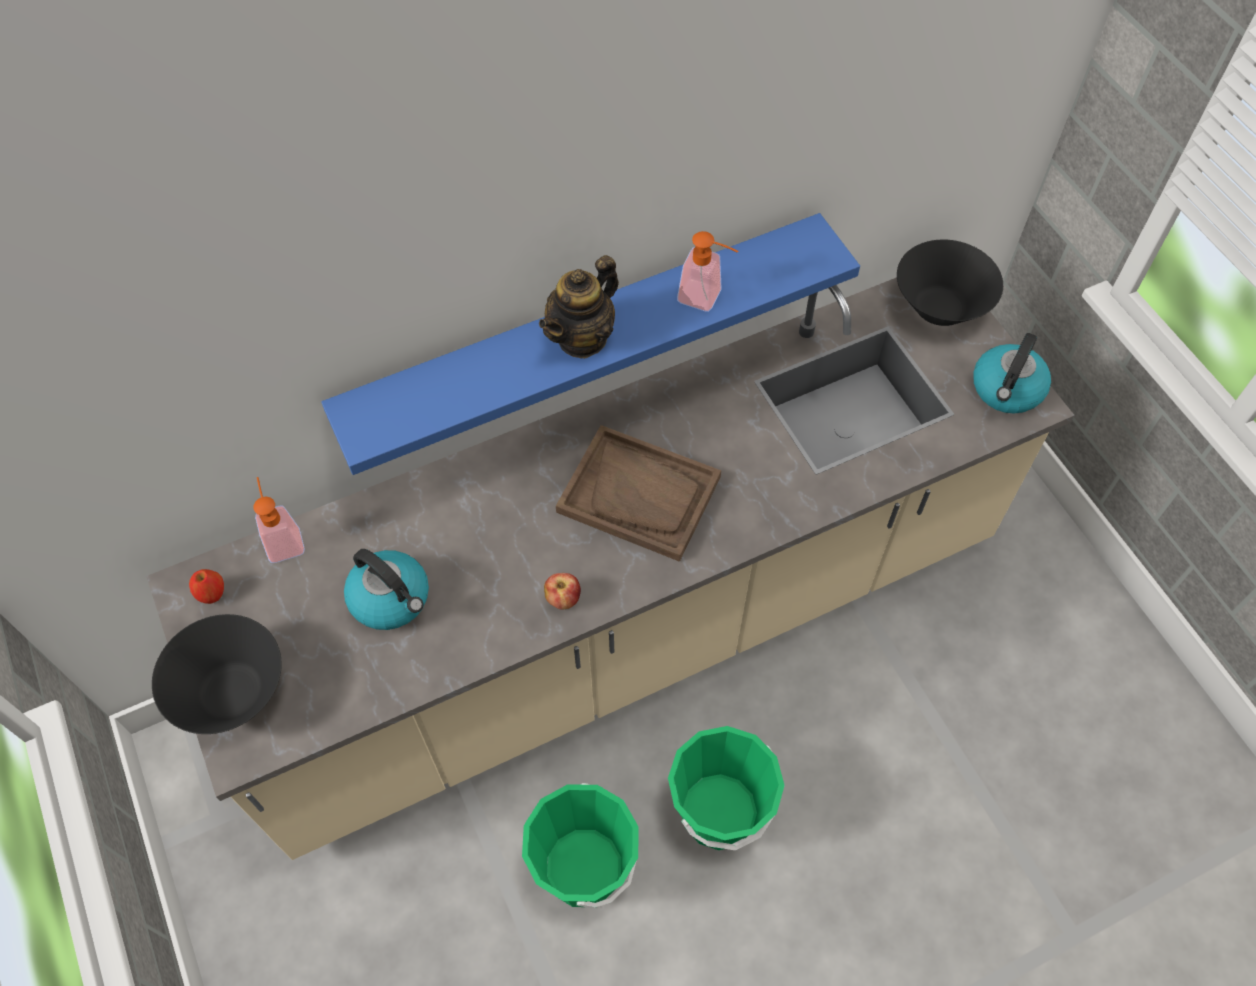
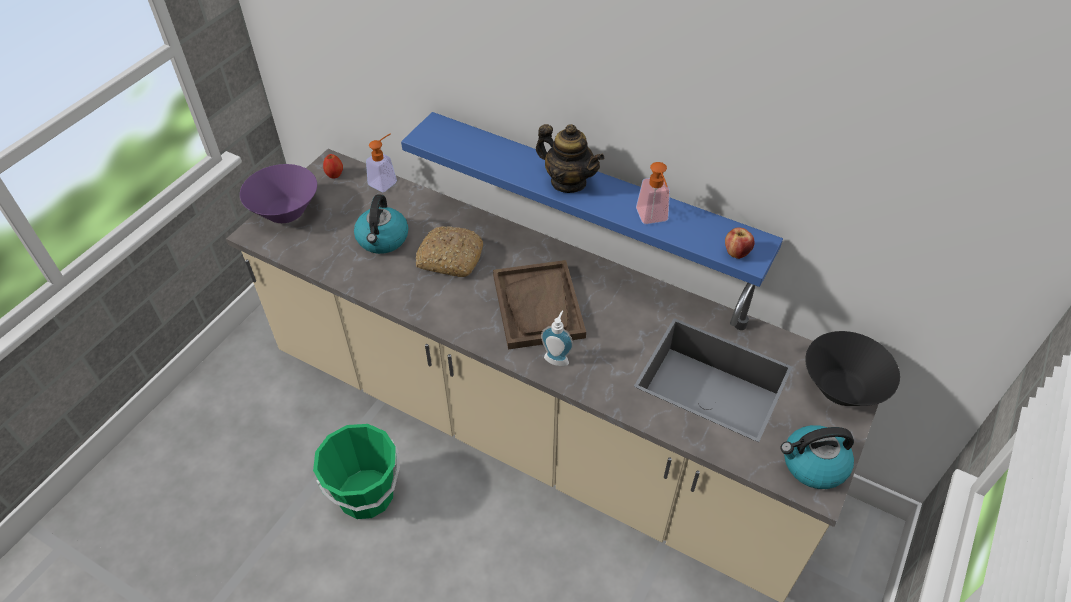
camera: 55 degrees right, 10 degrees down
black bowl [152,614,282,734] -> purple bowl [240,164,317,223]
teapot [539,255,619,359] -> teapot turned 150 degrees counterclockwise [536,124,604,193]
apple [544,573,581,609] -> apple moved to [725,227,755,259]
green bucket [668,726,785,850] -> none
none -> bread [416,226,484,277]
none -> soap dispenser [541,311,573,366]

